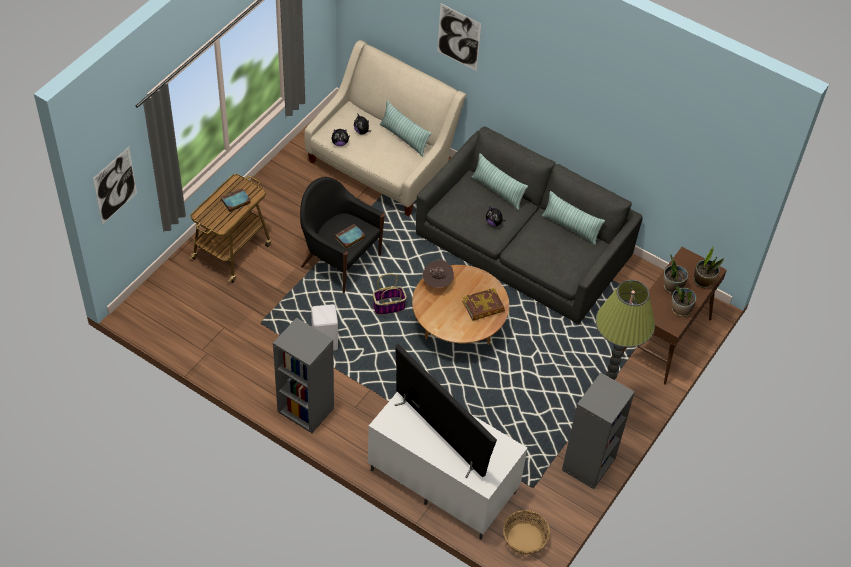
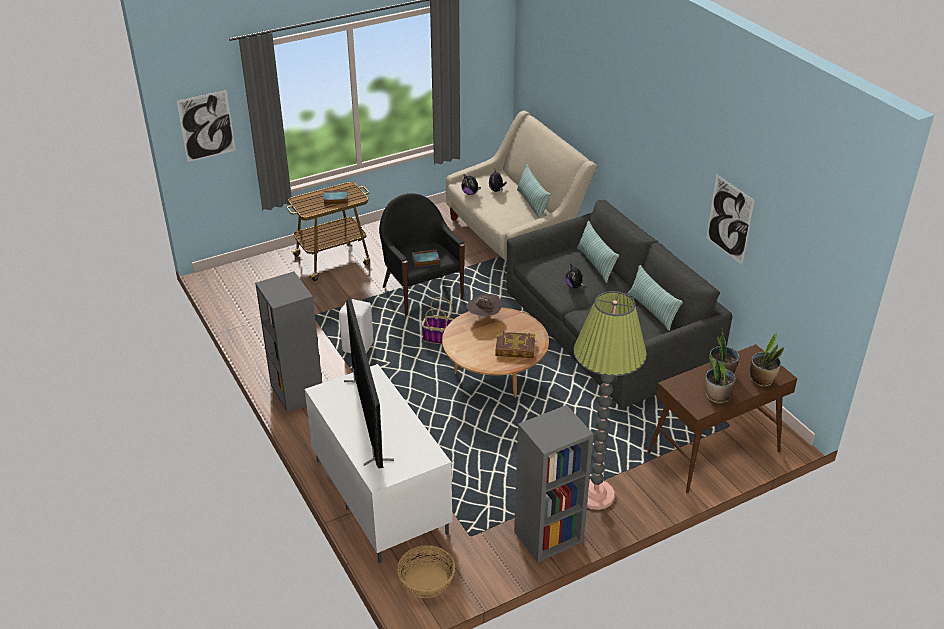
camera: 30 degrees right, 15 degrees down
picture [437,4,481,71] -> picture moved to [706,174,755,265]

